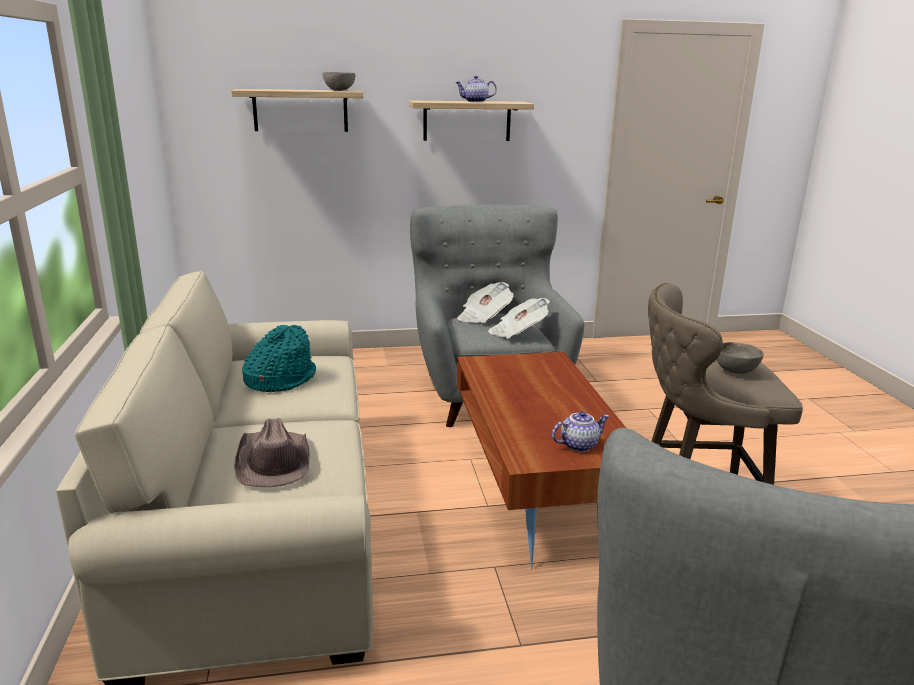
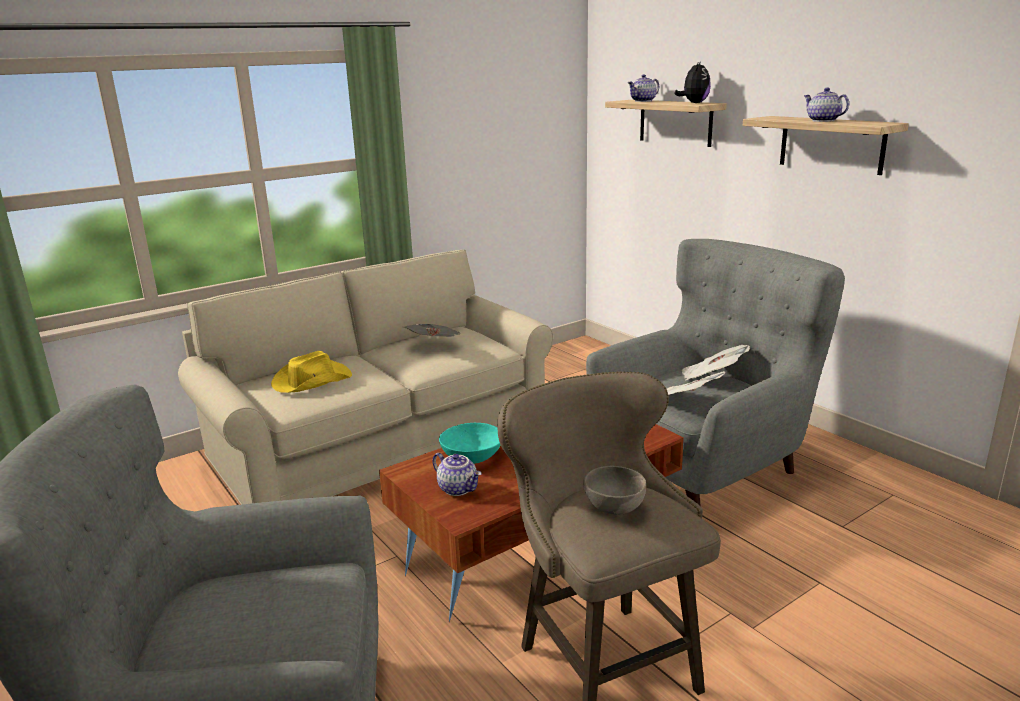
camera: 65 degrees right, 0 degrees up
brown hat [234,418,310,487] -> yellow hat [271,351,352,393]
turquoise hat [242,325,316,392] -> newspaper [403,324,460,337]
grey bowl [323,72,355,91] -> plush toy [674,61,711,103]
none -> turquoise bowl [439,423,501,464]
none -> teapot [628,74,659,102]

